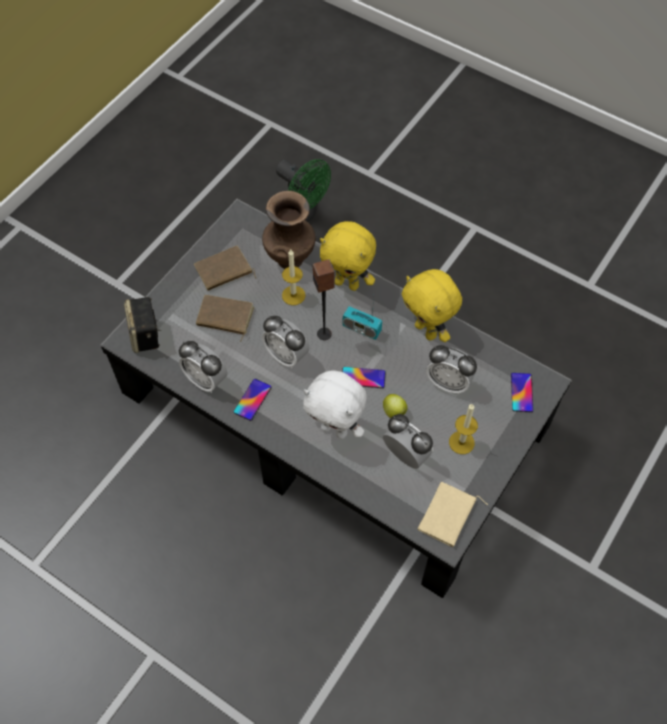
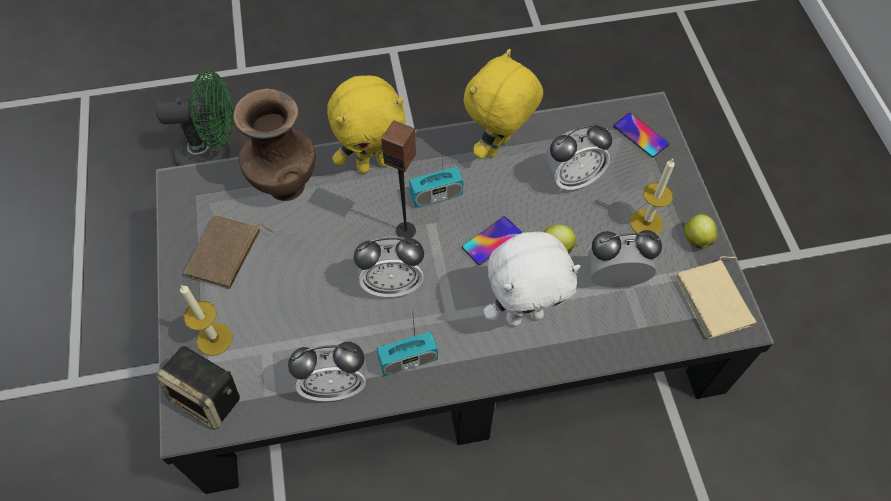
camera: 45 degrees left, 0 degrees up
brown book [196,295,254,342] -> none
phone [233,379,272,421] -> radio [377,310,438,376]
candle [282,250,305,305] -> candle moved to [180,284,233,356]
yellow plush toy [402,269,462,342] -> yellow plush toy turned 120 degrees clockwise [464,49,543,159]
none -> apple [684,214,718,249]

